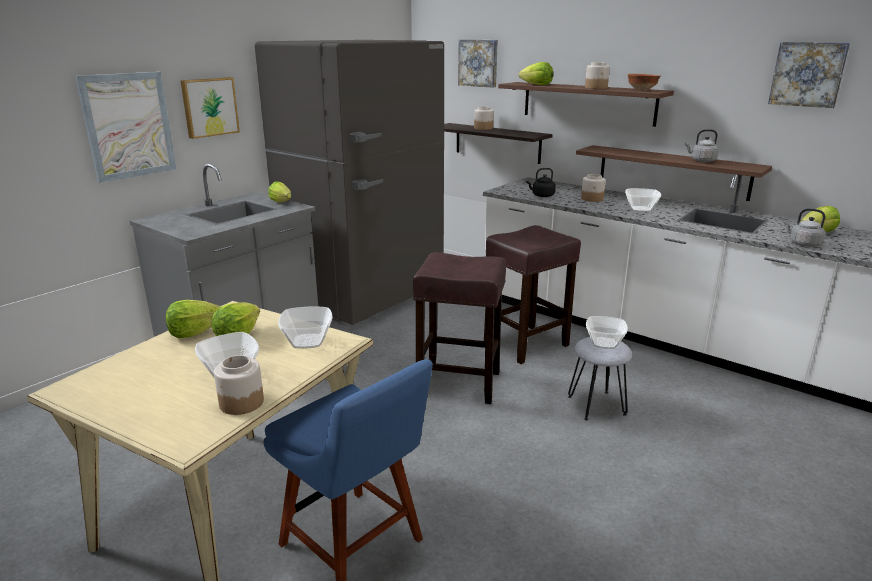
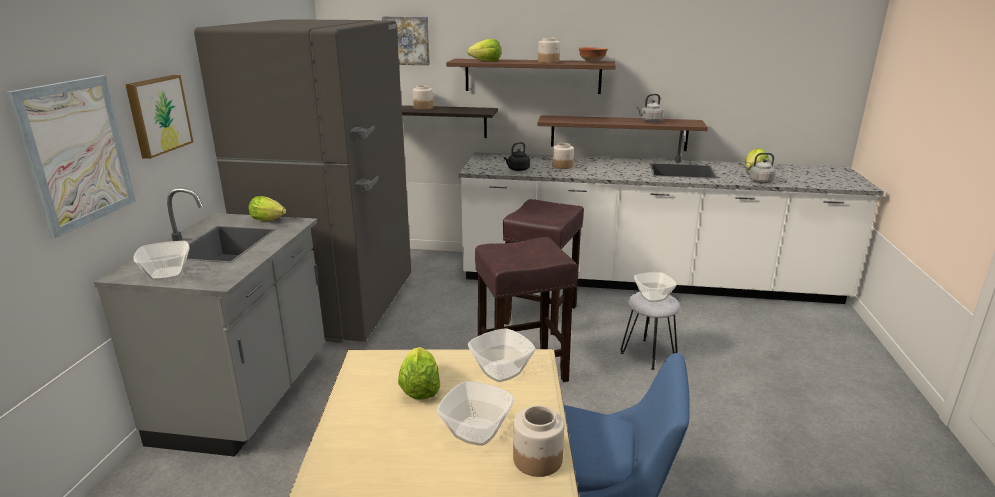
camera: 30 degrees left, 0 degrees up
lettuce [166,300,221,338] -> none
bowl [625,188,661,212] -> bowl moved to [134,241,189,280]
picture [768,42,850,108] -> none

